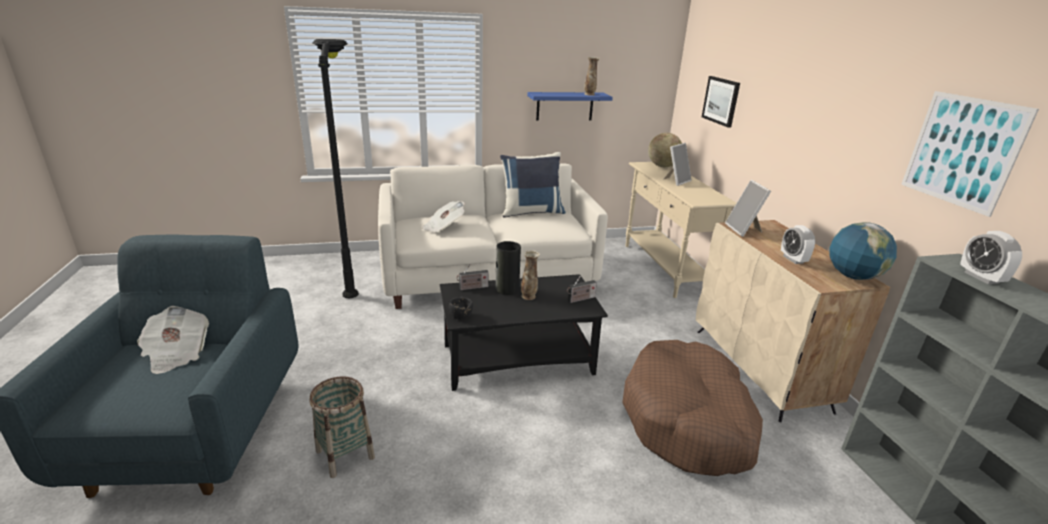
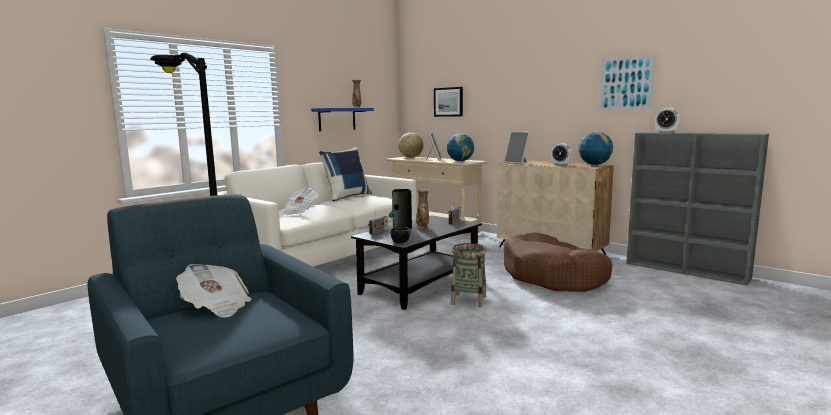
camera: 35 degrees left, 15 degrees down
basket [309,376,375,478] -> basket moved to [451,243,486,307]
none -> globe [447,134,474,161]

